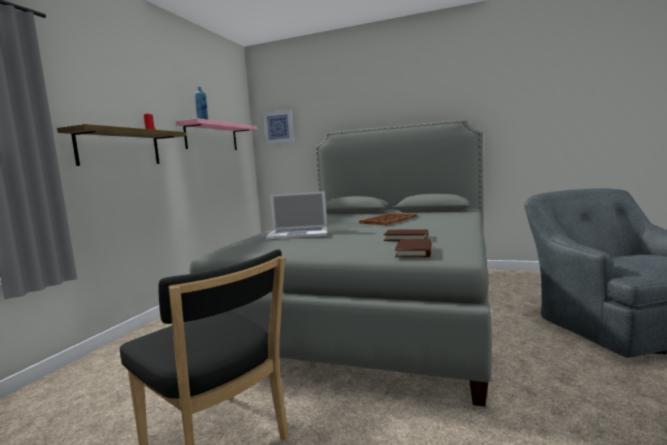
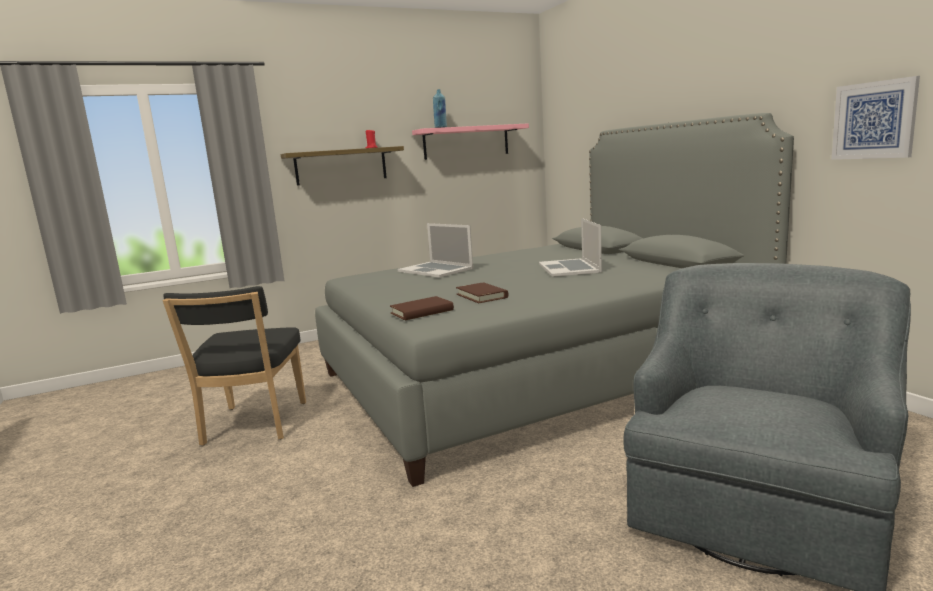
camera: 45 degrees right, 5 degrees up
picture [263,109,294,144] -> picture moved to [831,76,920,160]
brown tray [359,213,417,225] -> laptop [539,218,602,277]

